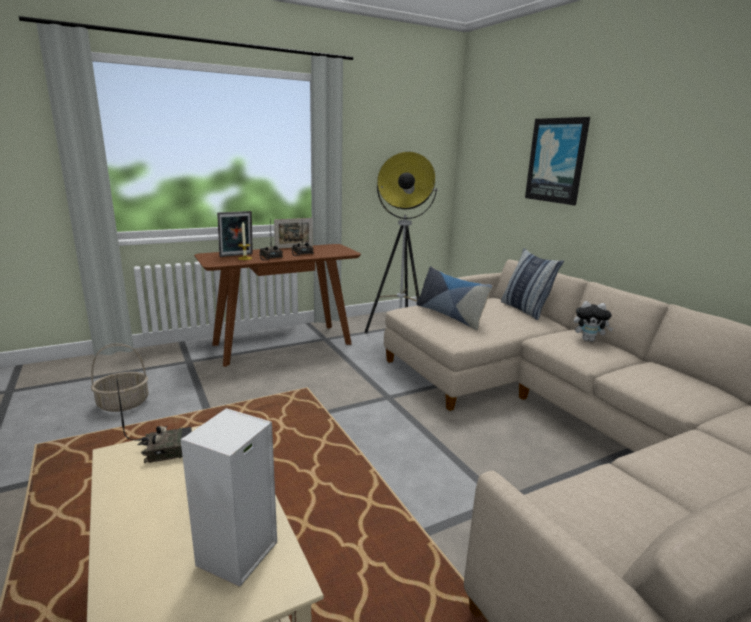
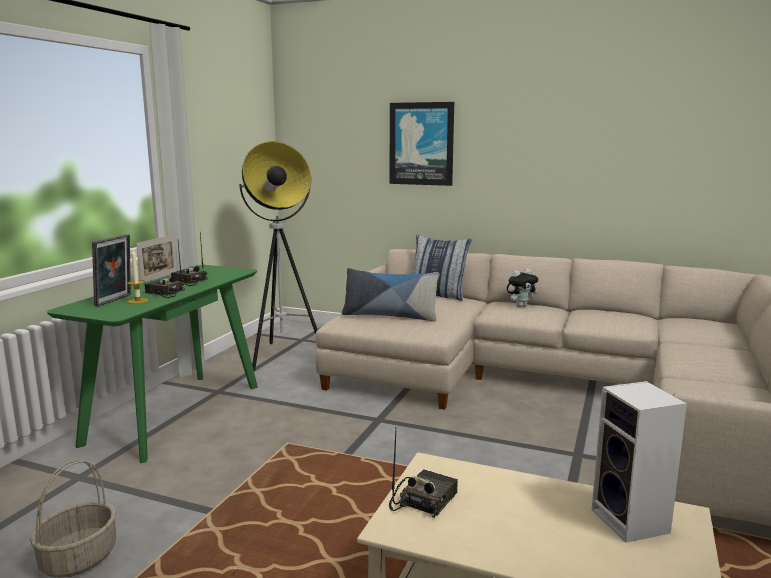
camera: 40 degrees left, 5 degrees down
brown console table [194,244,361,367] -> green console table [47,265,258,463]

